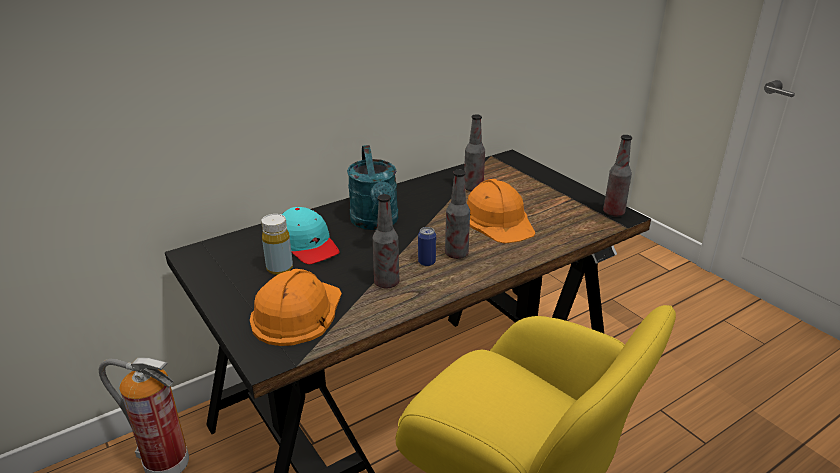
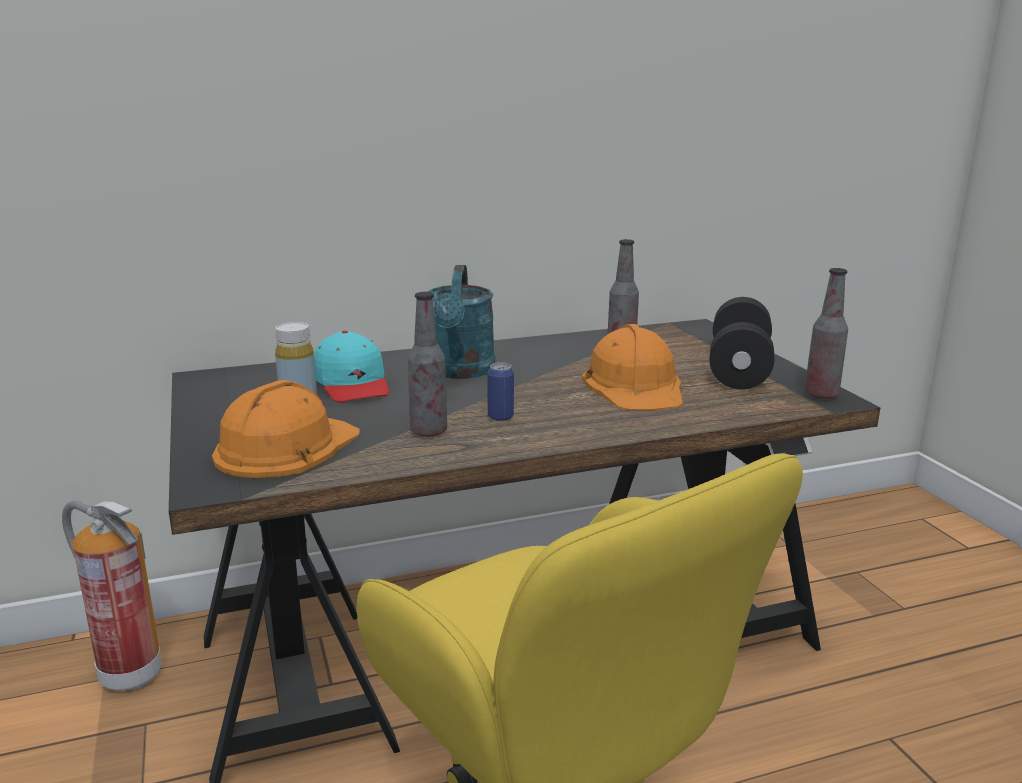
camera: 15 degrees right, 10 degrees down
bottle [445,170,470,259] -> none
none -> black dumbbell [709,297,774,389]

